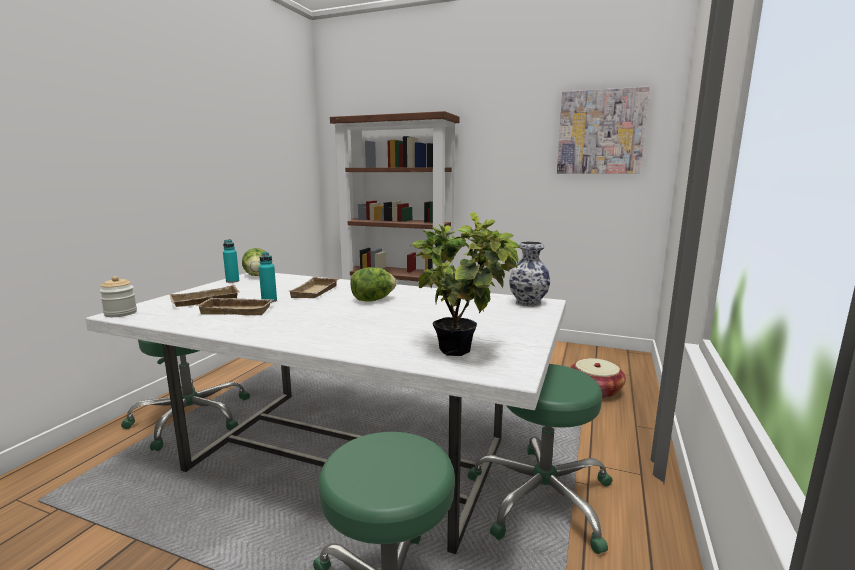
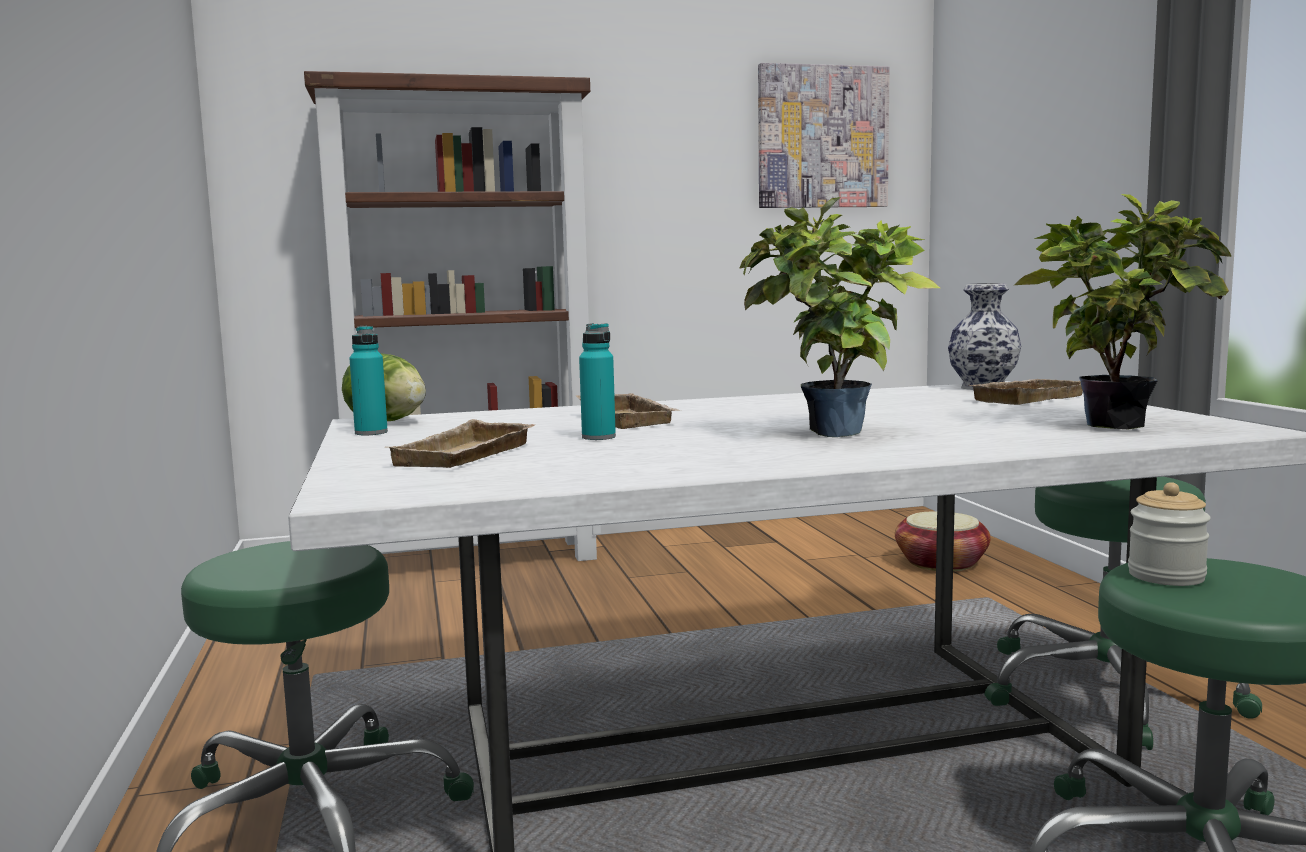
camera: 35 degrees left, 5 degrees down
jar [99,276,137,317] -> jar moved to [1128,482,1211,586]
beige tray [195,298,274,315] -> beige tray moved to [970,379,1083,405]
lettuce [350,267,397,301] -> none
none -> potted plant [739,197,940,437]

